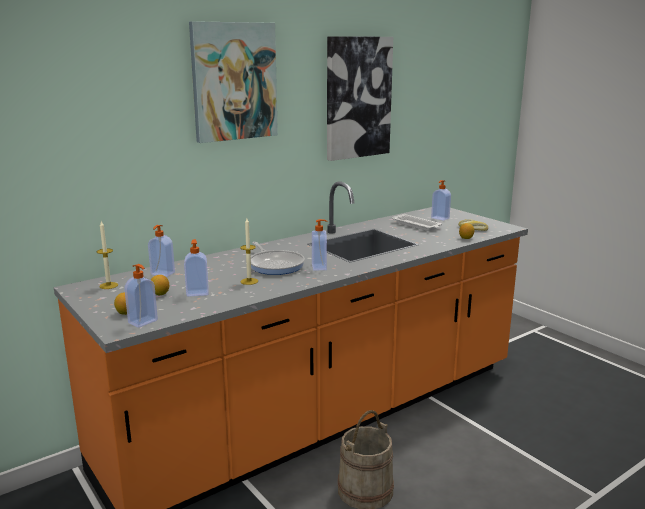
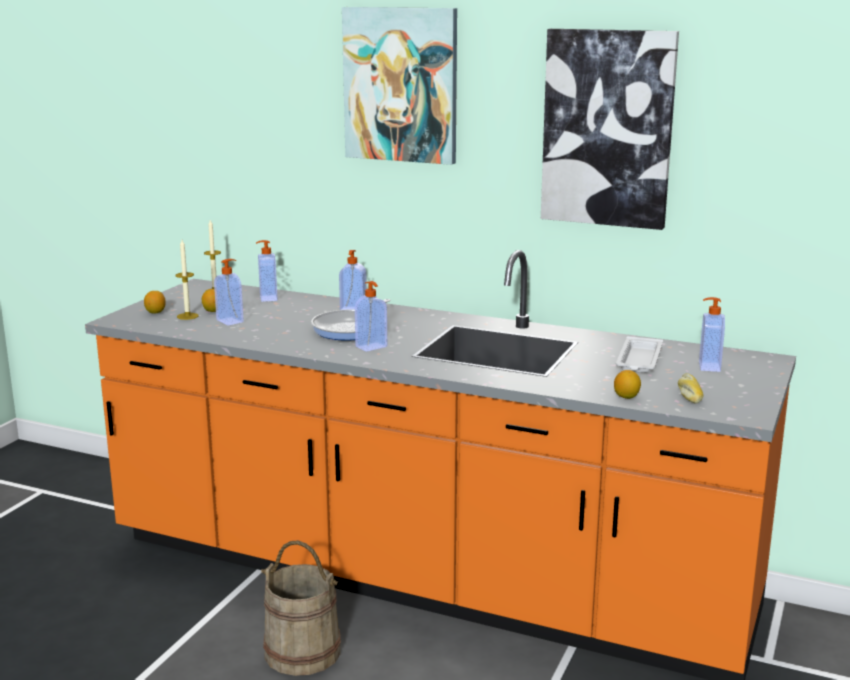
camera: 60 degrees right, 0 degrees up
soap dispenser [124,264,158,328] -> soap dispenser moved to [339,250,367,310]
candle [240,218,258,285] -> candle moved to [175,240,198,320]

